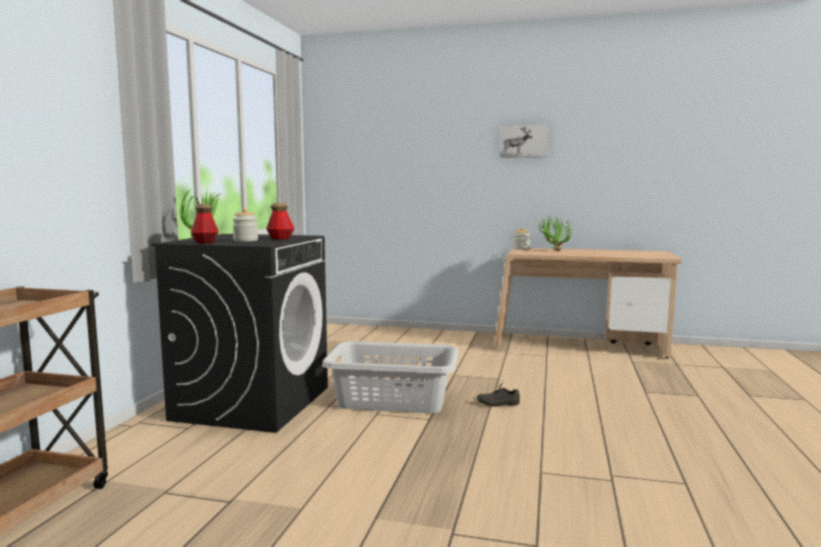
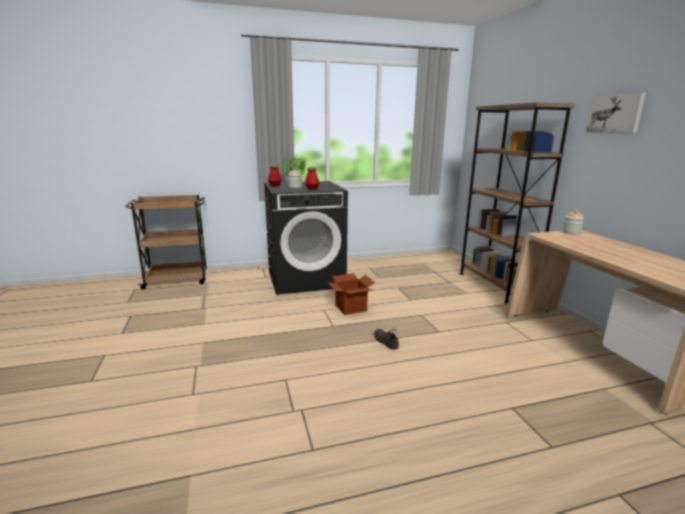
camera: 60 degrees right, 10 degrees up
grey laundry basket [322,341,459,413] -> cardboard box [328,273,375,315]
potted plant [538,215,572,251] -> none
none -> brown bookcase [459,103,575,304]

